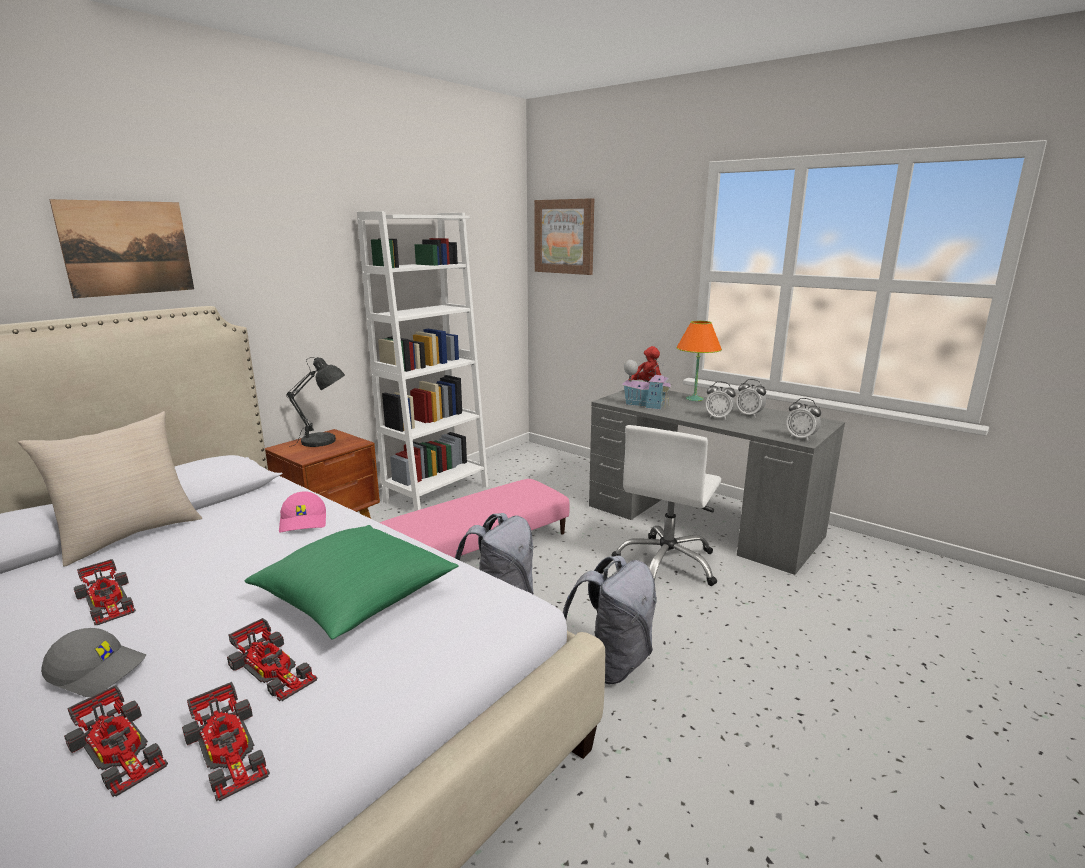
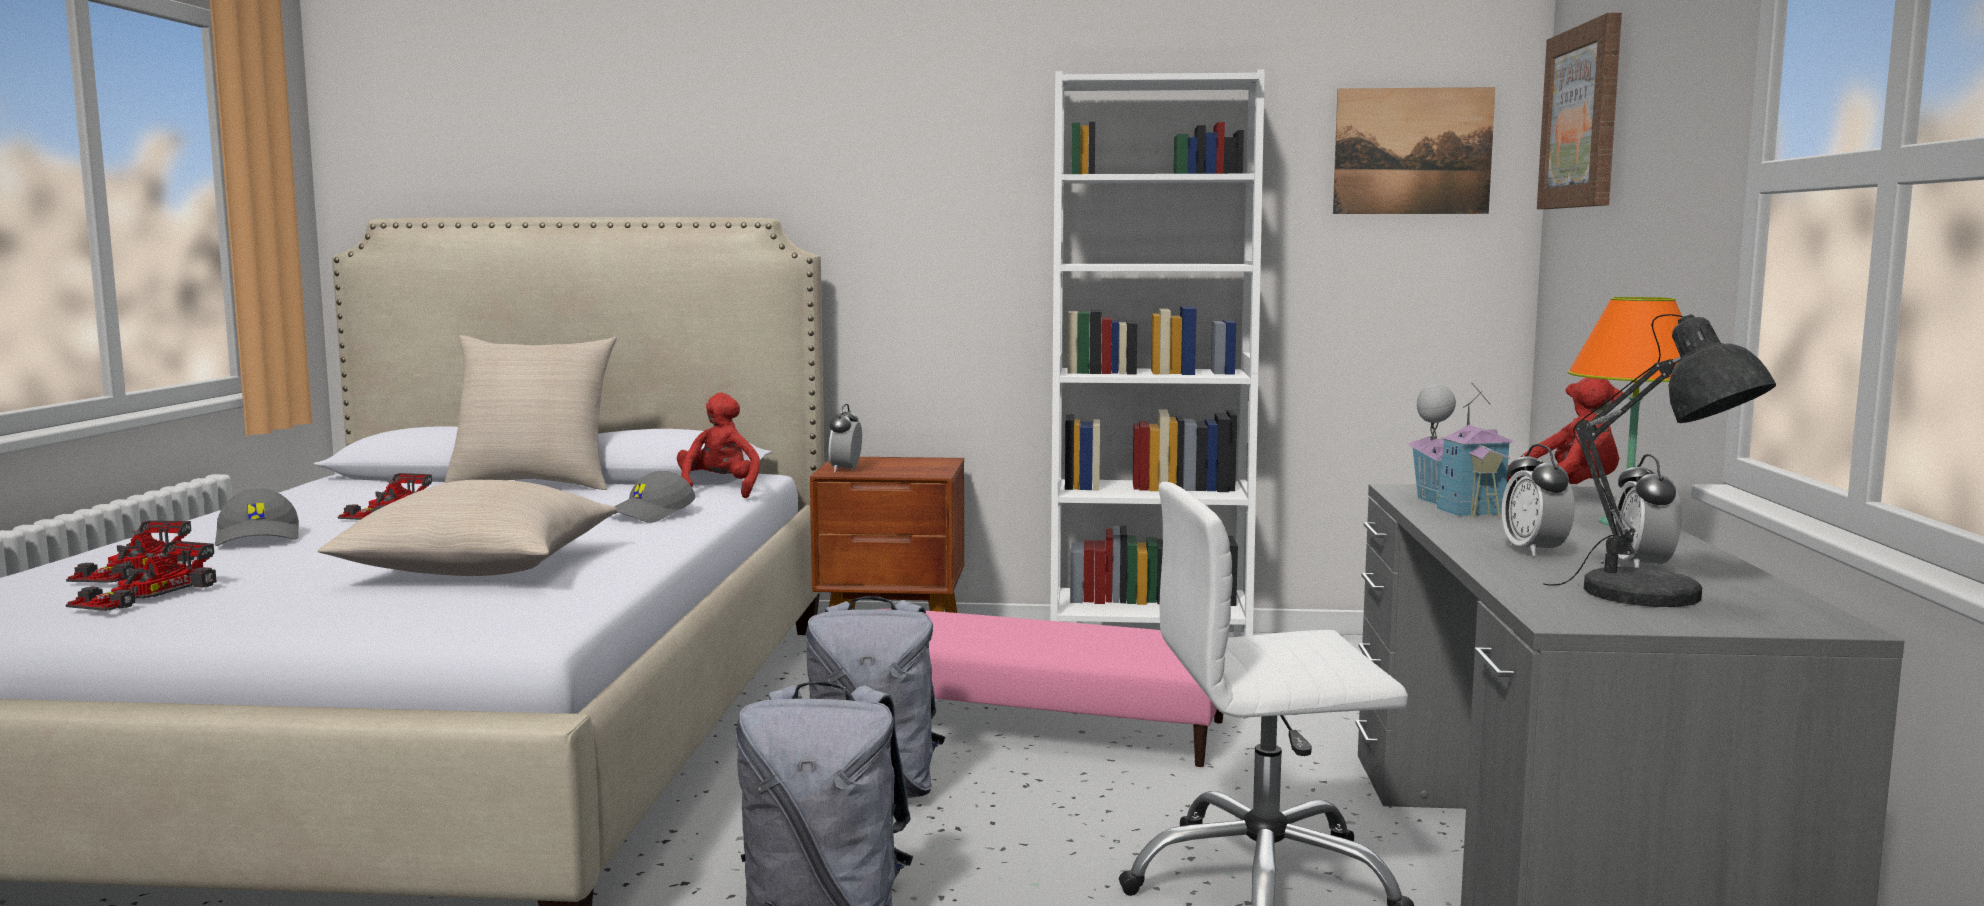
camera: 55 degrees right, 10 degrees down
picture [49,199,194,298] -> picture moved to [1333,87,1496,214]
toy car [227,618,318,701] -> none
green pillow [245,525,458,639] -> beige pillow [317,480,617,576]
pink cap [279,491,326,533] -> grey cap [614,471,695,523]
grey table lamp [286,357,345,447] -> grey table lamp moved to [1543,314,1776,607]
alarm clock [786,398,821,441] -> alarm clock moved to [829,404,862,472]
none -> red plush toy [677,393,760,498]

